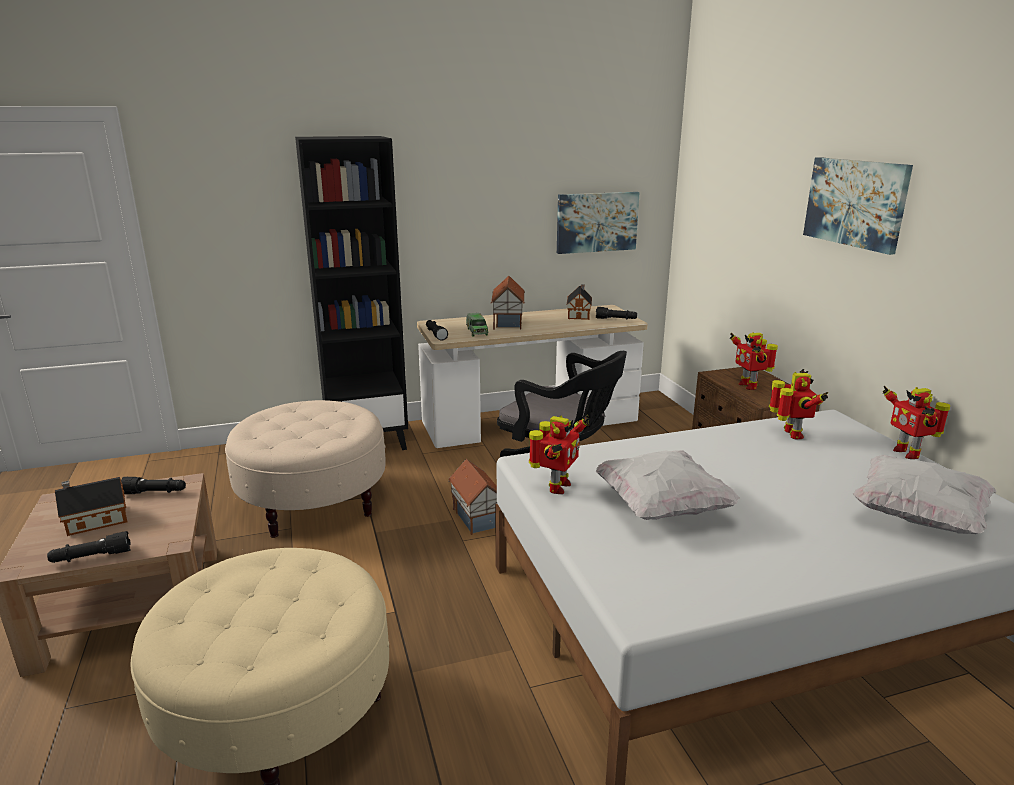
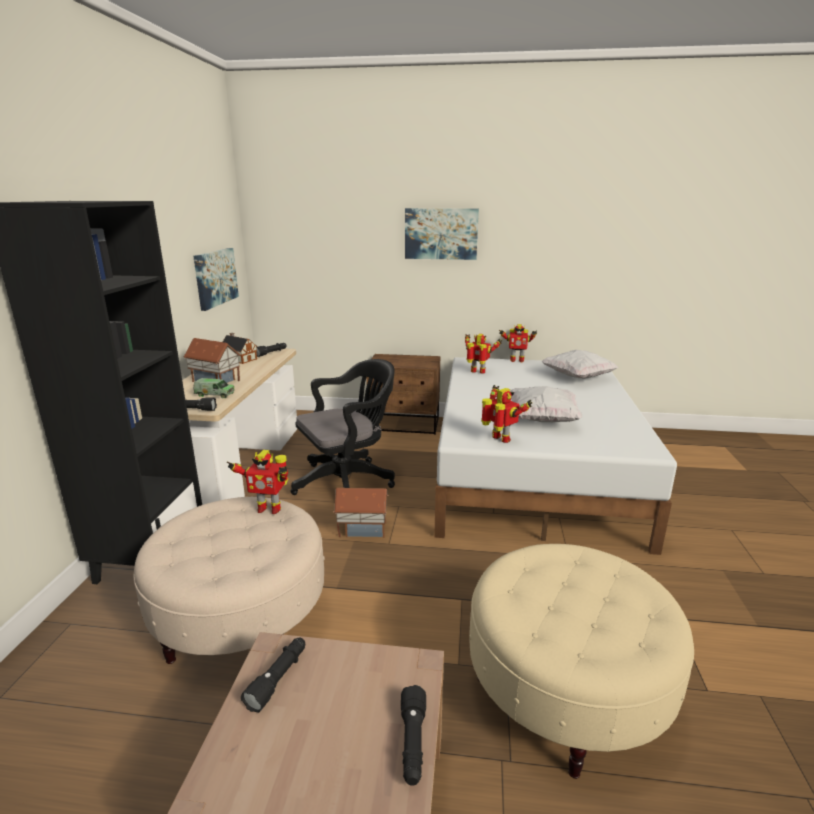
camera: 65 degrees left, 0 degrees up
toy house [55,477,127,536] -> none
toy robot [730,332,778,390] -> toy robot moved to [227,450,288,514]

